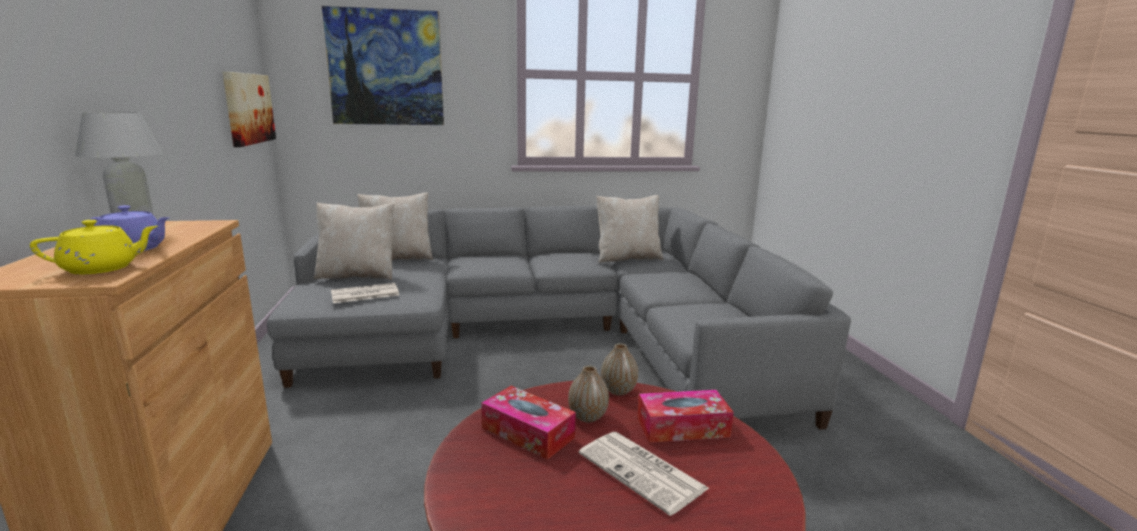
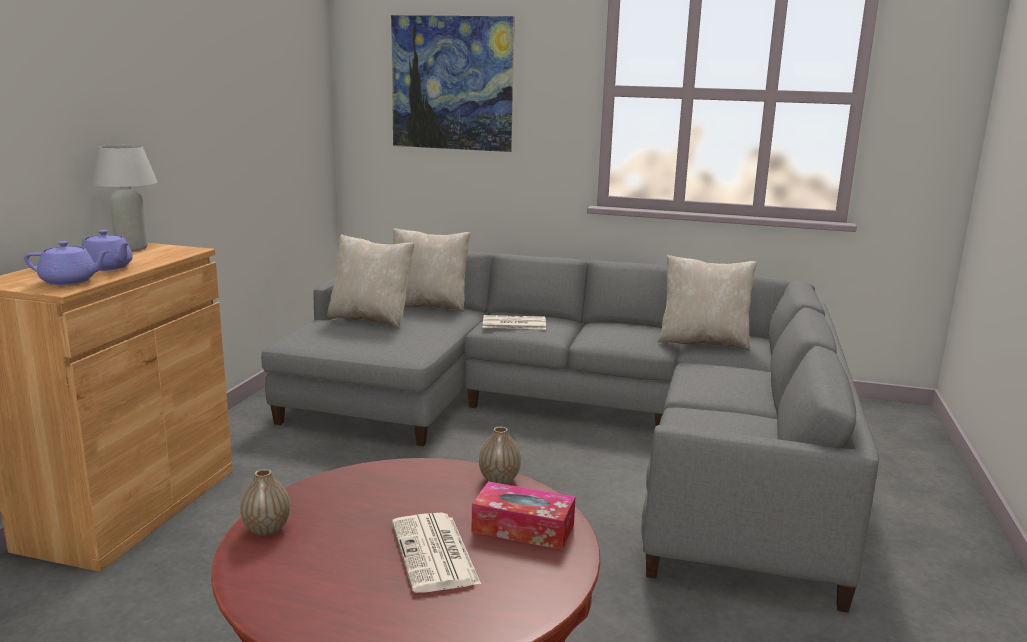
camera: 25 degrees right, 0 degrees up
yellow teapot [30,220,158,274] -> purple teapot [24,241,110,285]
picture [222,72,276,147] -> none
newspaper [331,283,399,303] -> newspaper moved to [483,315,546,329]
tissue box [481,386,576,460] -> none
vase [568,365,609,422] -> vase moved to [240,469,290,536]

